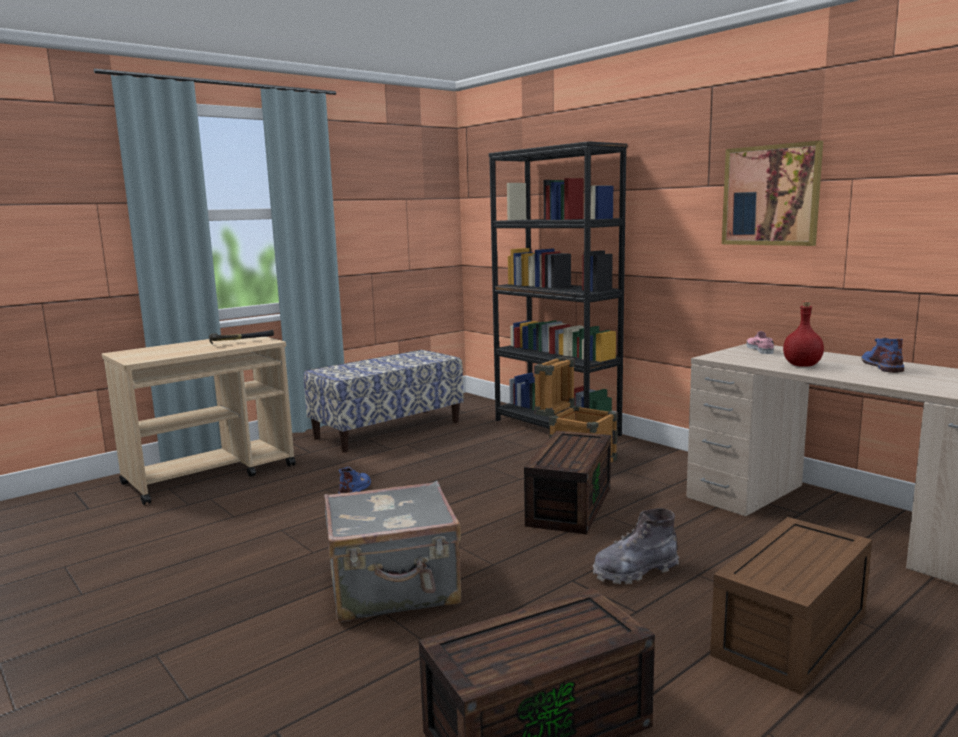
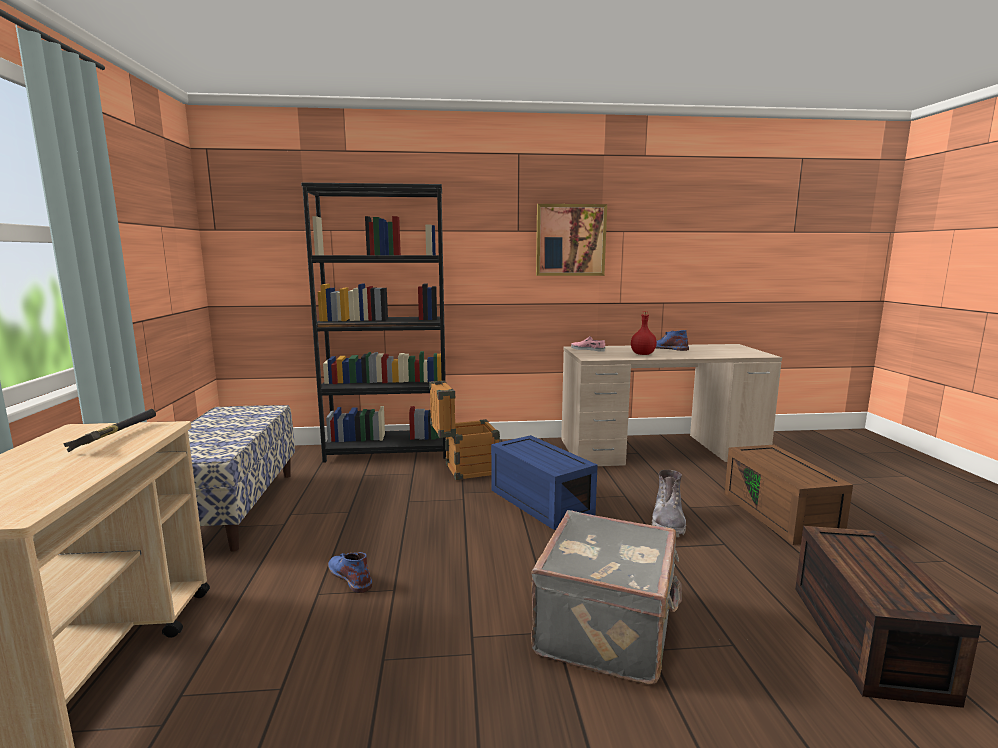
camera: 55 degrees left, 0 degrees up
brown storage box [524,431,611,534] -> blue storage box [491,435,598,530]

